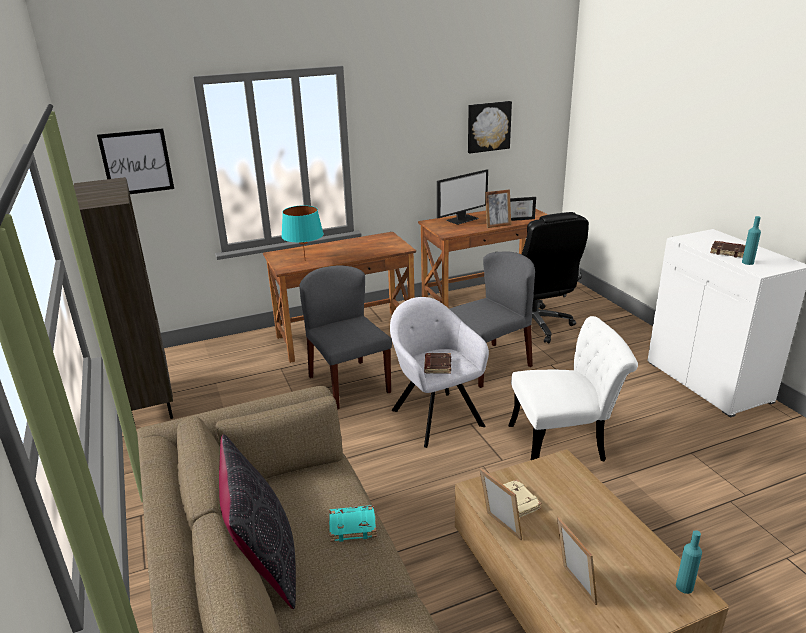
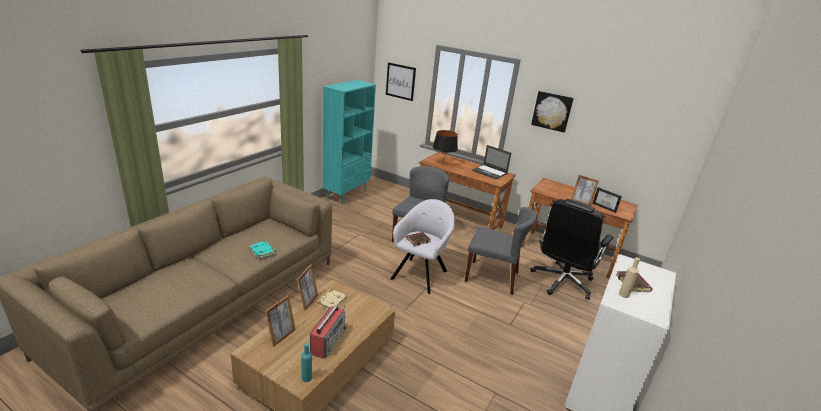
camera: 50 degrees right, 0 degrees up
brown bookcase [74,177,173,427] -> turquoise bookcase [323,80,376,204]
black pillow [219,434,296,609] -> none
turquoise table lamp [281,205,324,261] -> black table lamp [433,130,458,162]
monitor [437,169,488,225] -> none
picture [468,101,512,153] -> picture moved to [531,91,574,132]
white chair [509,316,638,461] -> none
turquoise bottle [742,216,761,265] -> beige bottle [619,257,640,298]
none -> radio [310,305,346,359]
none -> laptop [472,145,511,179]

